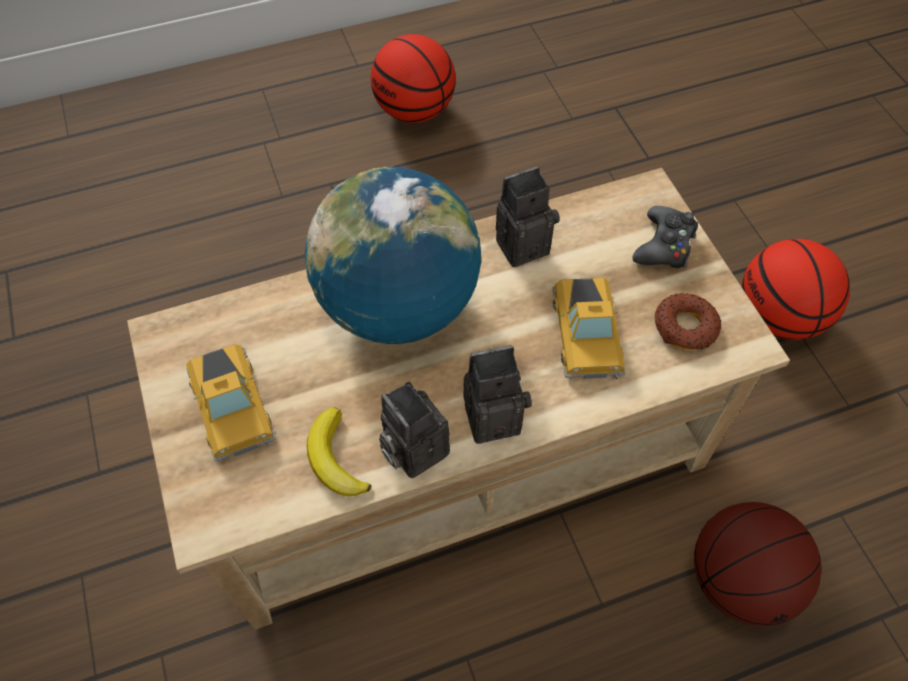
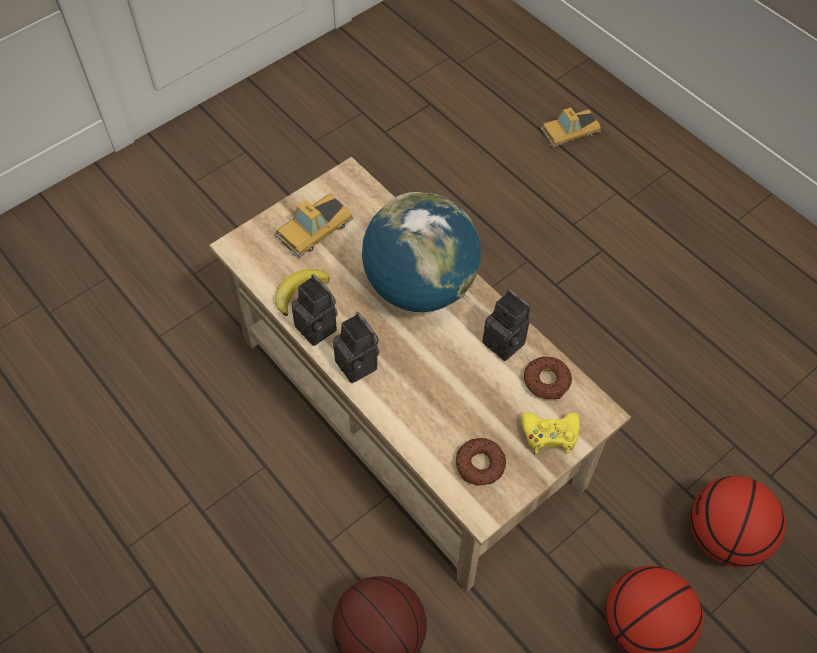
camera: 70 degrees right, 0 degrees up
basketball [371,34,456,123] -> basketball moved to [690,476,786,568]
camera [379,382,450,478] -> camera turned 105 degrees clockwise [292,274,338,346]
toy car [552,278,625,380] -> toy car moved to [540,108,601,147]
black game controller [632,206,698,269] -> yellow game controller [521,412,580,454]
none -> donut [524,356,572,399]

